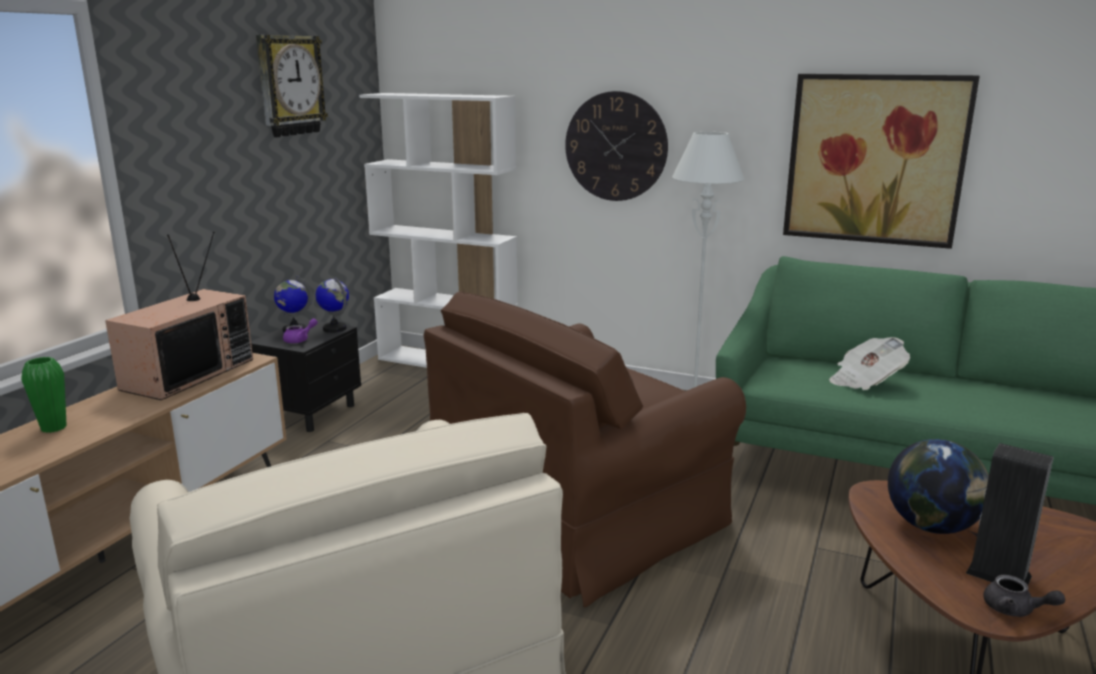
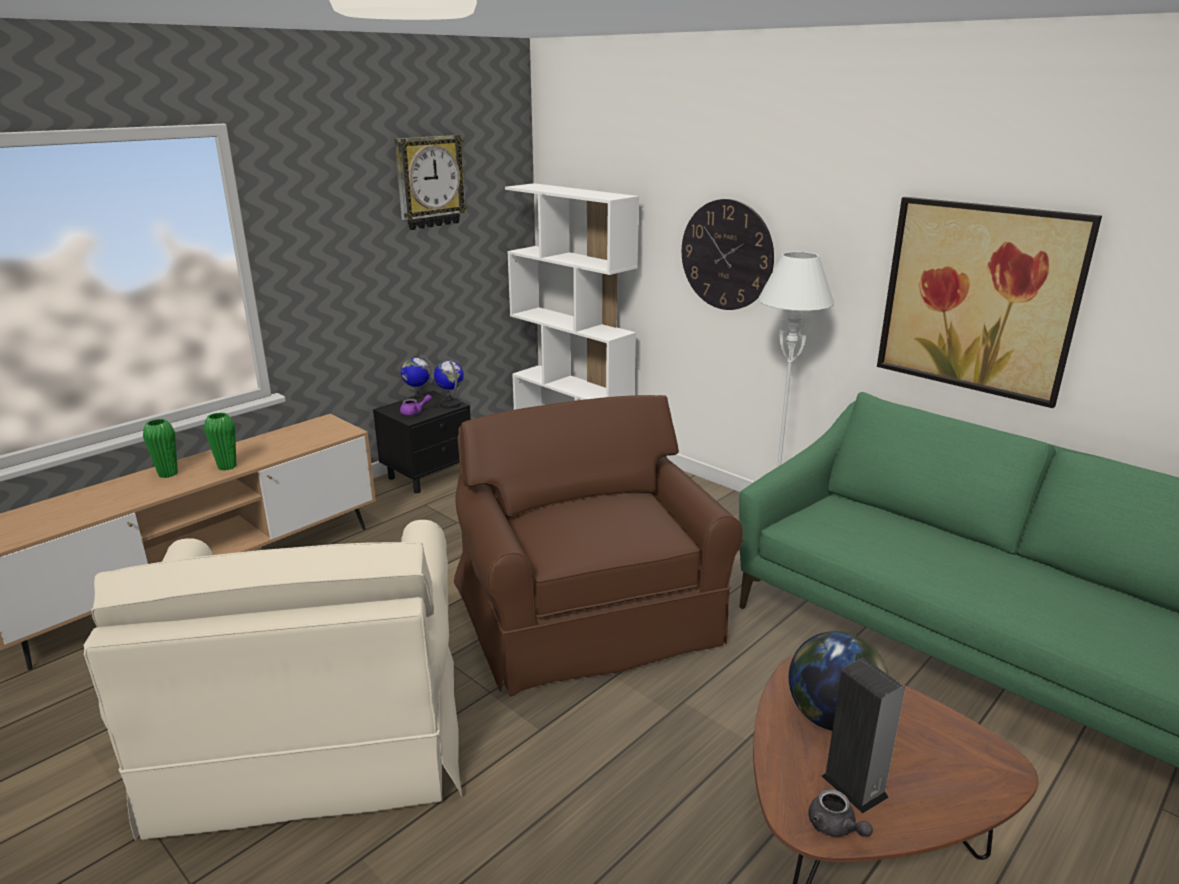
camera: 20 degrees right, 5 degrees up
television [105,231,253,400] -> none
brown armchair [424,291,746,607] -> brown armchair turned 90 degrees clockwise [454,395,743,696]
newspaper [829,337,910,390] -> none
none -> green vase [204,413,236,471]

